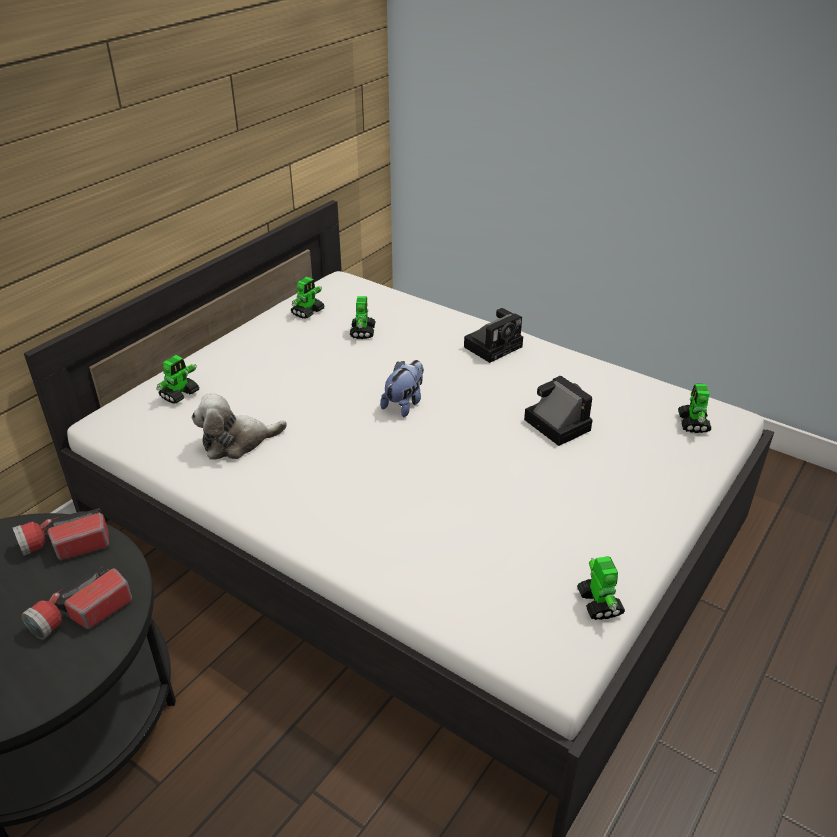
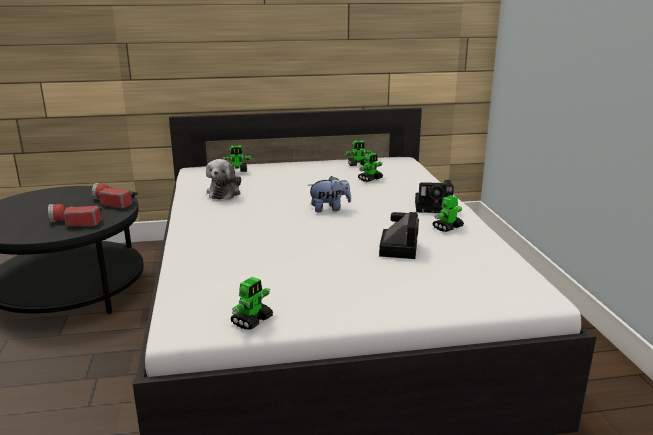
camera: 45 degrees right, 15 degrees down
plush toy [192,393,287,460] -> plush toy turned 105 degrees counterclockwise [206,159,241,200]
toy robot [678,383,711,433] -> toy robot moved to [432,195,464,232]

